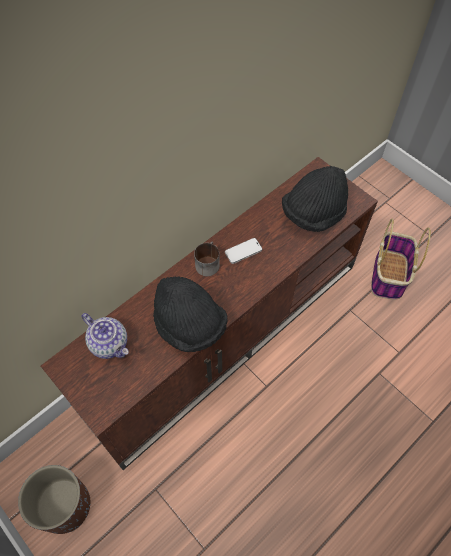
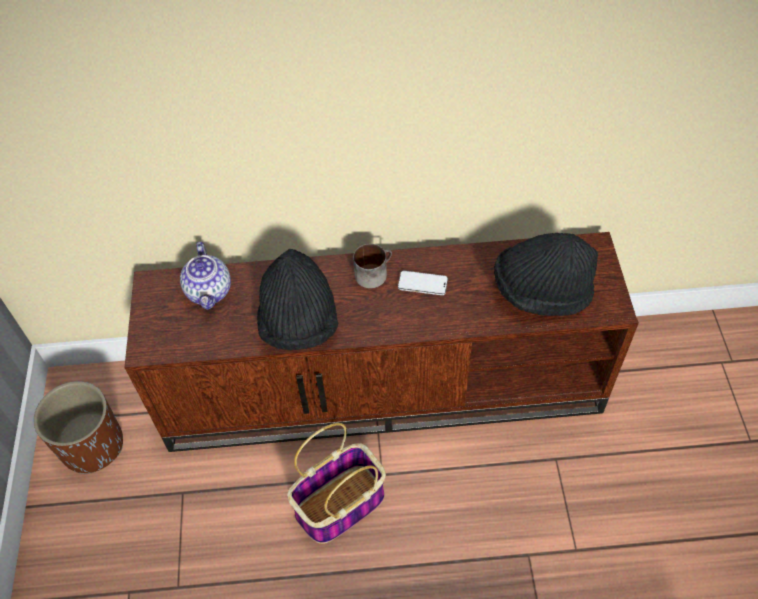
camera: 40 degrees right, 5 degrees down
basket [371,219,431,300] -> basket moved to [287,423,386,544]

